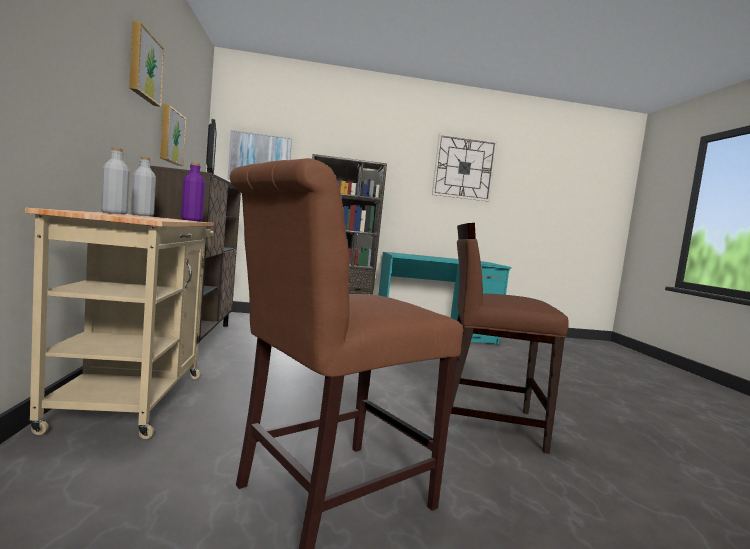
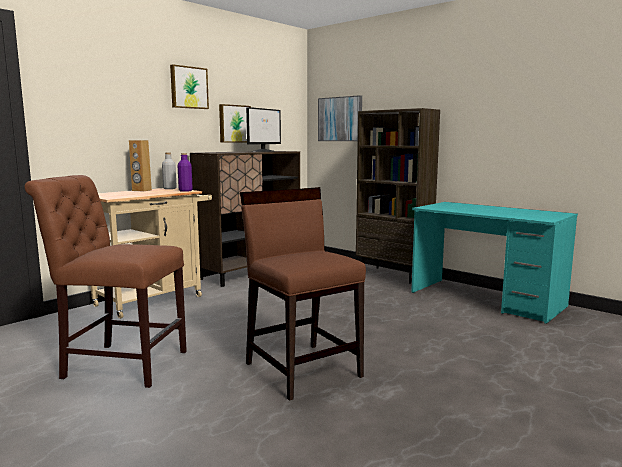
camera: 50 degrees right, 5 degrees up
grey bottle [101,147,130,214] -> brown speaker [129,140,152,191]
wall clock [432,133,497,202] -> none

